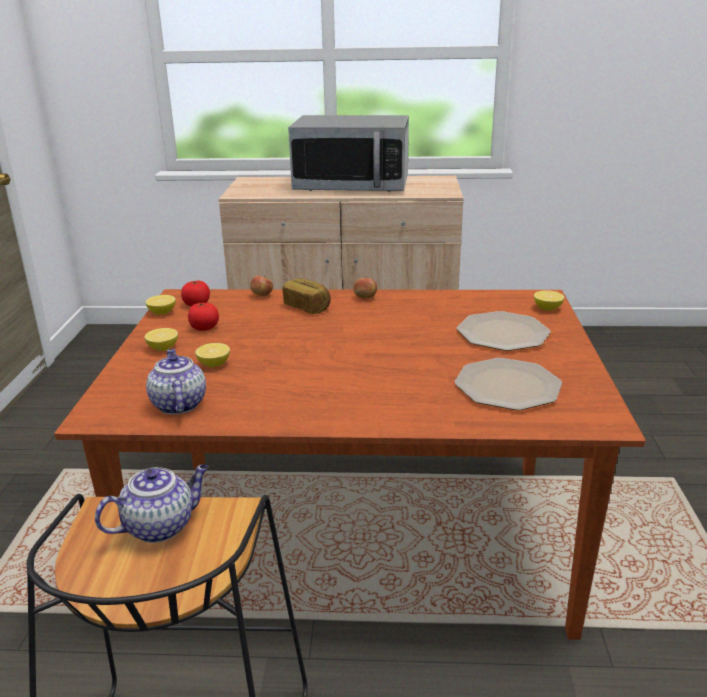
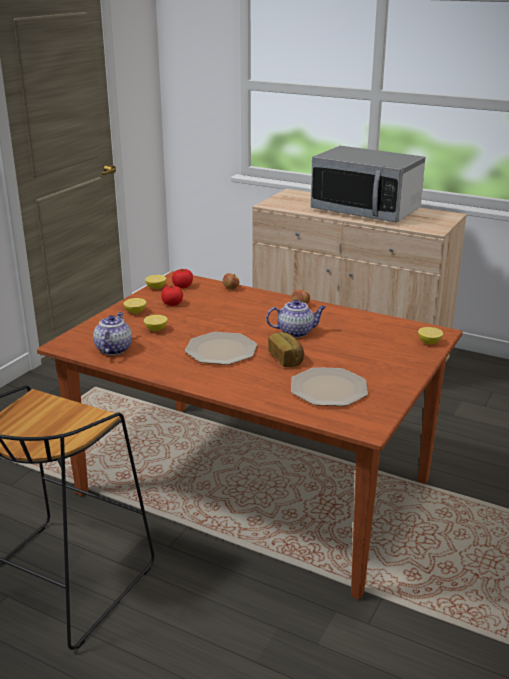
camera: 25 degrees right, 0 degrees up
teapot [95,464,209,543] -> teapot moved to [266,299,326,338]
bread [282,279,331,314] -> bread moved to [268,332,304,367]
plate [457,311,551,351] -> plate moved to [185,332,257,365]

